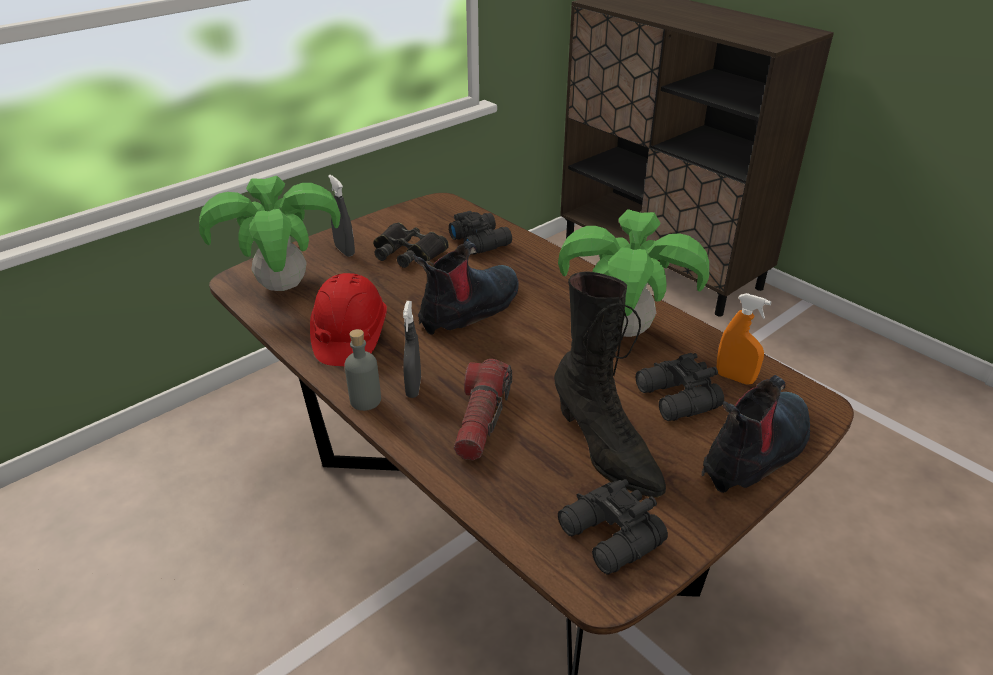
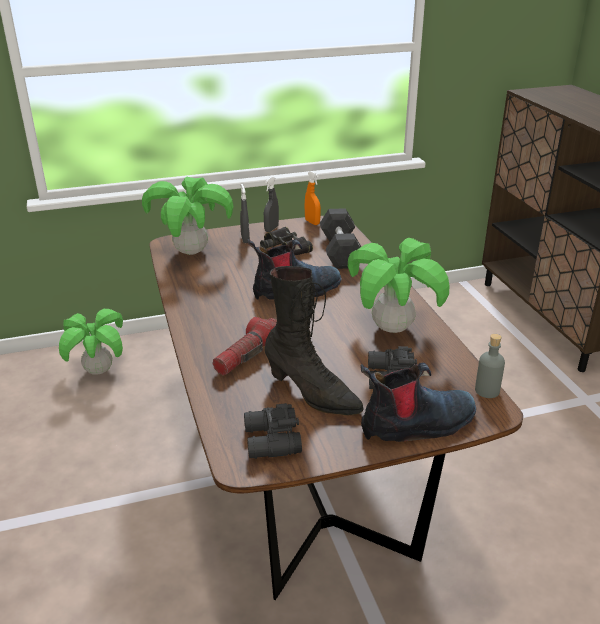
camera: 25 degrees right, 5 degrees down
red hard hat [310,273,387,366] -> none
grey bottle [344,329,381,411] -> grey bottle moved to [475,334,505,398]
grey spray bottle [403,301,421,398] -> grey spray bottle moved to [264,177,279,232]
black binoculars [449,211,512,255] -> black dumbbell [320,208,361,269]
black boot [554,272,666,498] -> black boot turned 45 degrees counterclockwise [265,266,364,415]
orange spray bottle [717,293,772,384] -> orange spray bottle moved to [305,171,321,225]
none -> potted plant [59,309,123,375]

